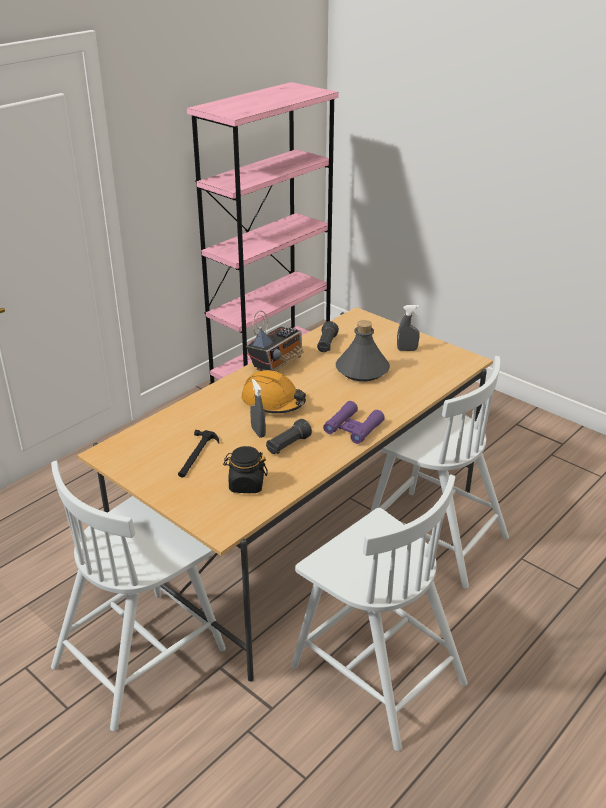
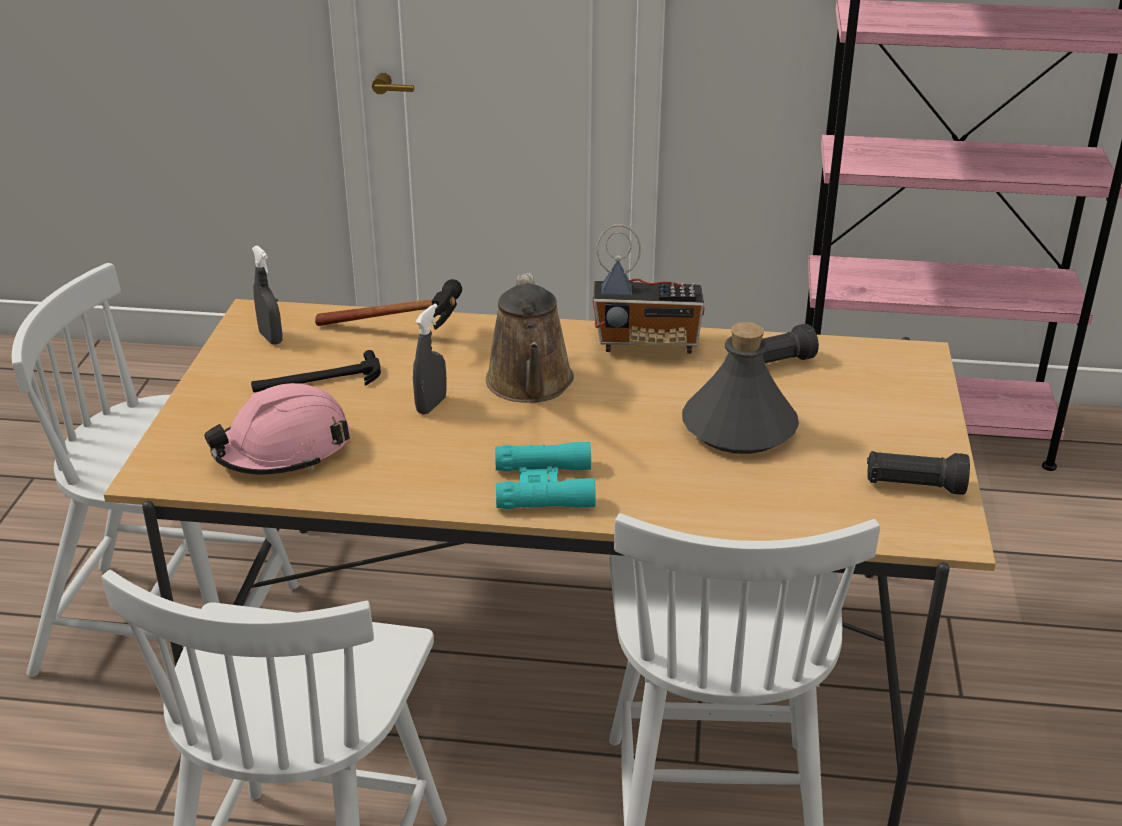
camera: 55 degrees right, 0 degrees up
black jar [223,446,268,493] -> pink hard hat [204,383,350,475]
orange hard hat [241,370,306,414] -> brown watering can [486,273,574,403]
black flashlight [266,419,312,454] -> black flashlight moved to [867,451,970,495]
purple binoculars [323,401,385,444] -> turquoise binoculars [495,442,596,510]
grey spray bottle [397,305,420,351] -> grey spray bottle moved to [252,245,283,345]
none -> hammer [315,279,462,330]

